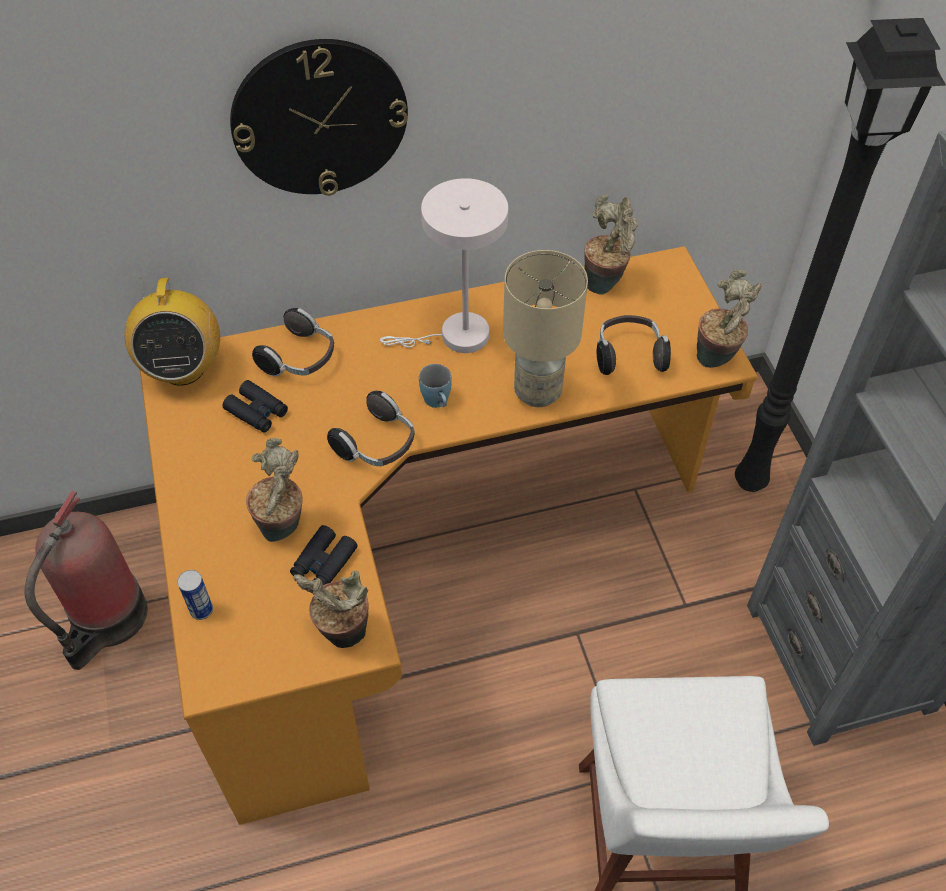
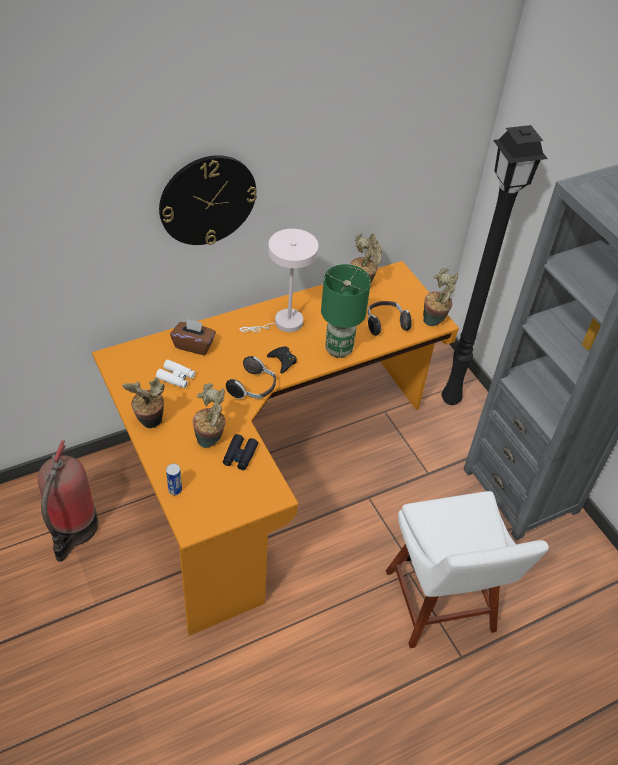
camera: 15 degrees left, 5 degrees down
radio [125,278,220,386] -> none
black binoculars [223,380,288,432] -> white binoculars [156,359,195,388]
headphones [252,308,334,376] -> brown tissue box [170,319,216,355]
potted plant [293,571,368,648] -> potted plant moved to [122,378,165,428]
blue mug [419,364,452,408] -> black game controller [267,346,297,373]
beige table lamp [503,250,588,407] -> green table lamp [321,264,371,358]

